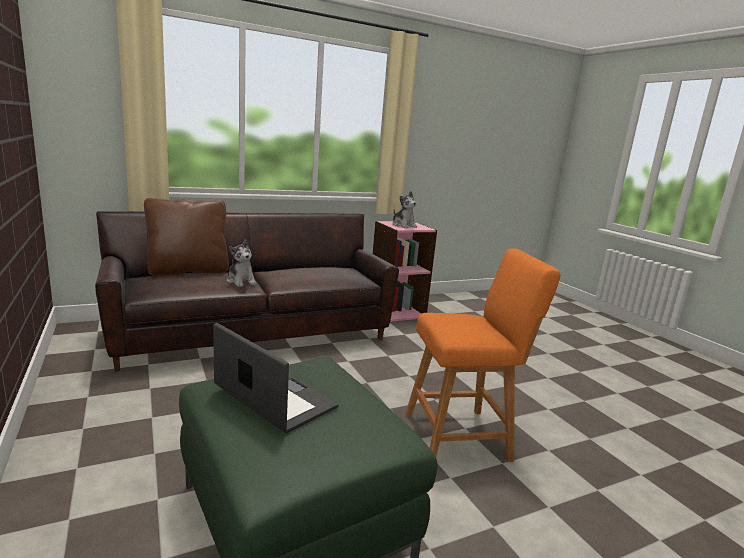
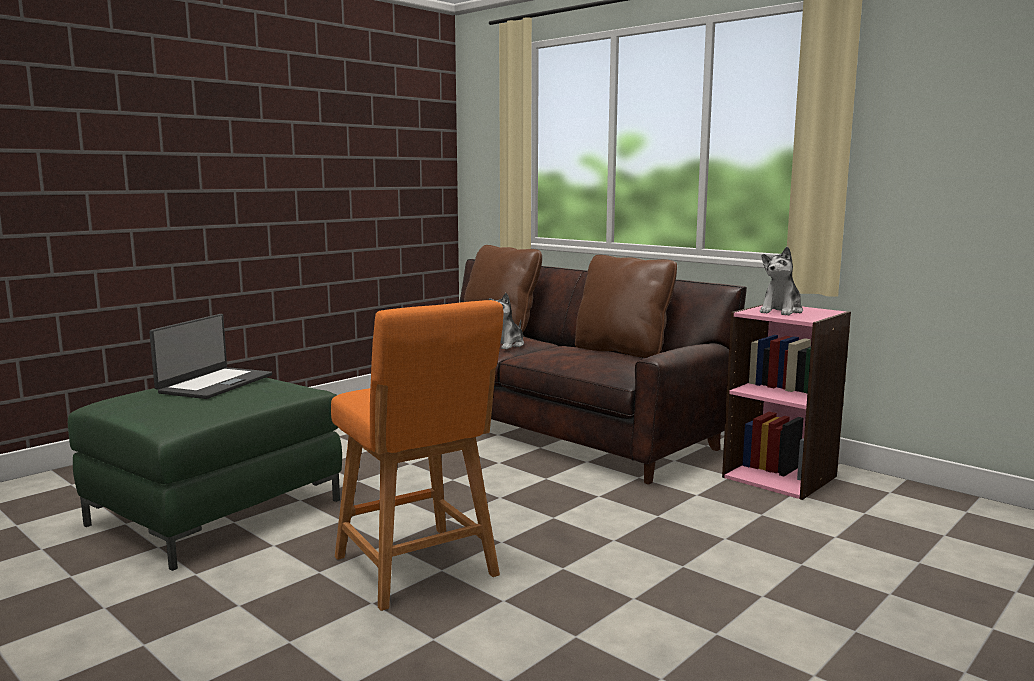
camera: 70 degrees right, 5 degrees down
none -> brown pillow [575,255,677,358]

